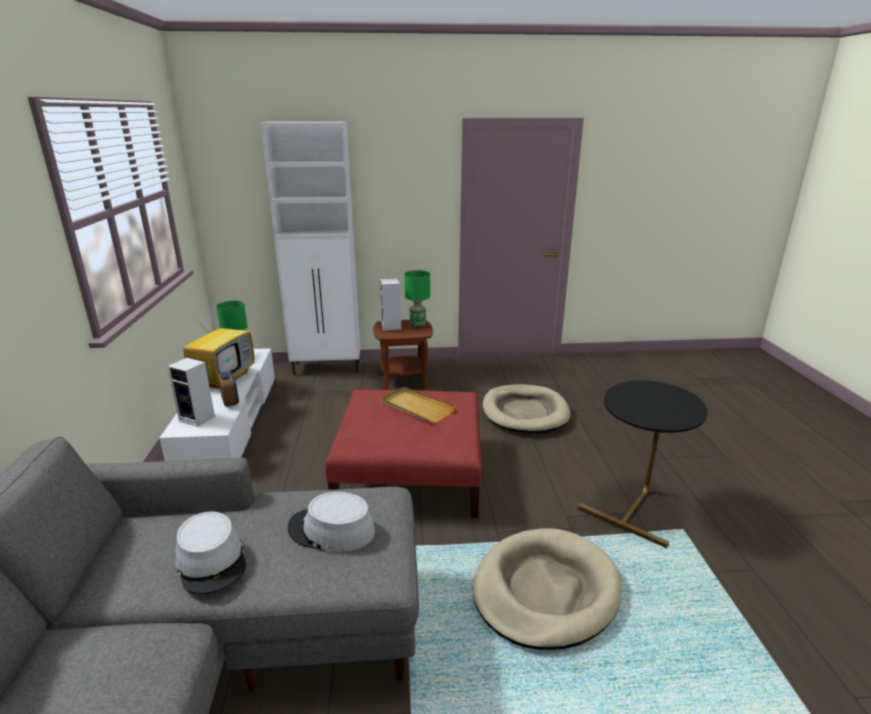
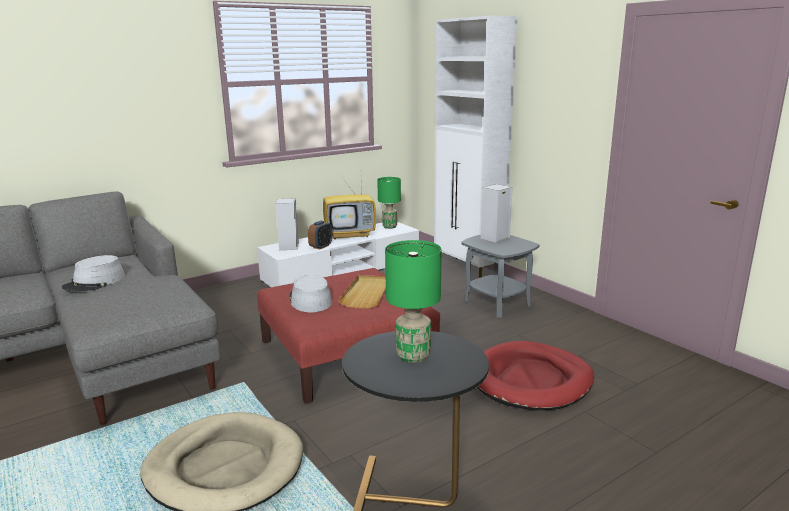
camera: 60 degrees right, 5 degrees down
grey hat [287,492,375,552] -> grey hat moved to [289,275,332,312]
brown side table [373,320,433,390] -> grey side table [461,235,540,318]
green table lamp [405,270,430,327] -> green table lamp moved to [385,240,441,363]
beige dog bed [483,384,570,433] -> red dog bed [477,341,594,410]

